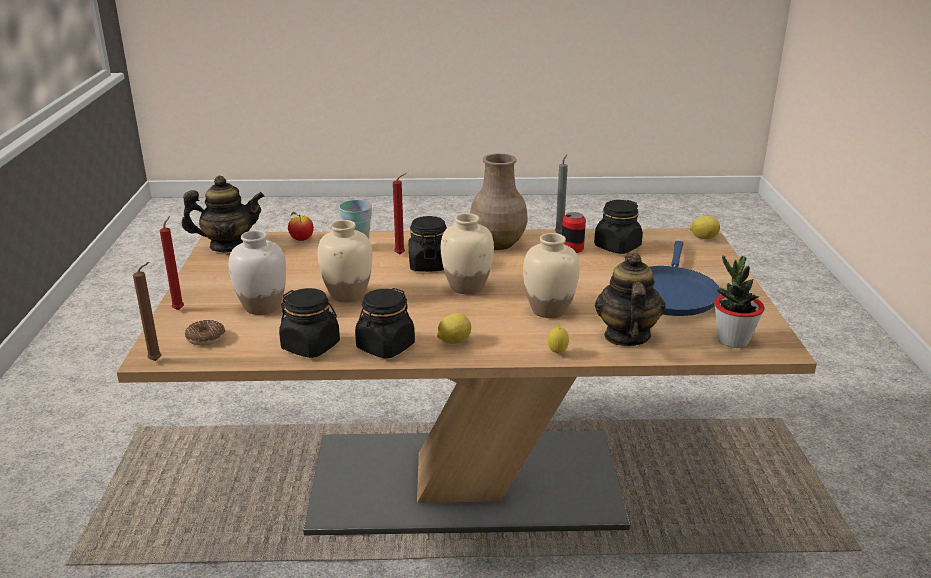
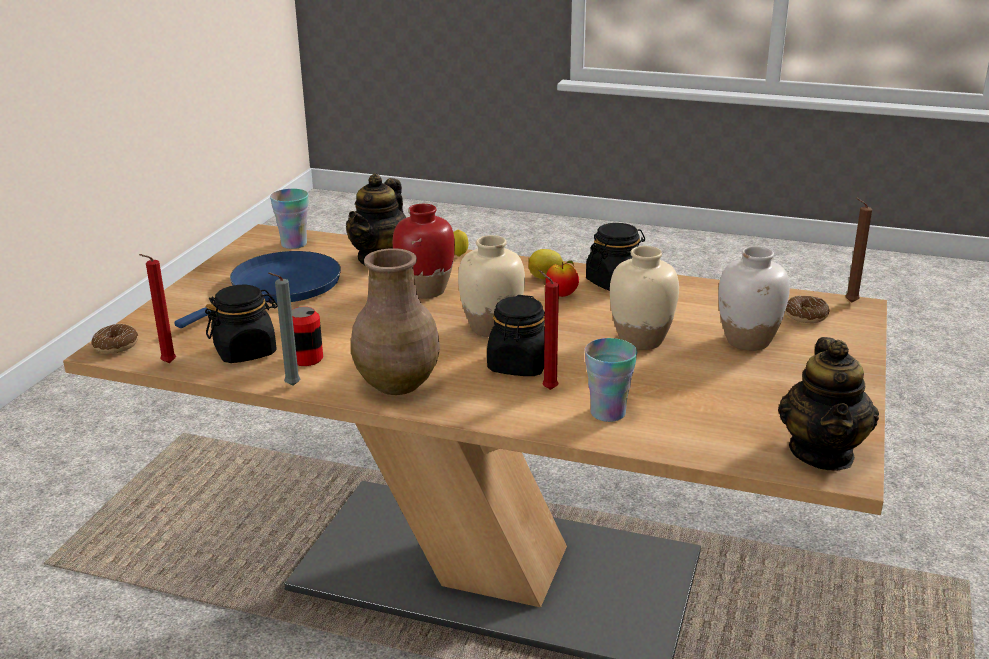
camera: 160 degrees left, 0 degrees up
red candle [160,216,184,310] -> red candle moved to [139,254,176,363]
teapot [182,175,264,252] -> teapot turned 90 degrees counterclockwise [778,337,879,471]
black jar [279,288,340,358] -> none
apple [288,212,314,241] -> apple moved to [546,260,579,297]
beige vase [523,233,580,318] -> red vase [393,204,455,298]
lemon [690,216,720,240] -> donut [91,324,138,354]
potted plant [714,255,765,348] -> cup [270,189,309,249]

